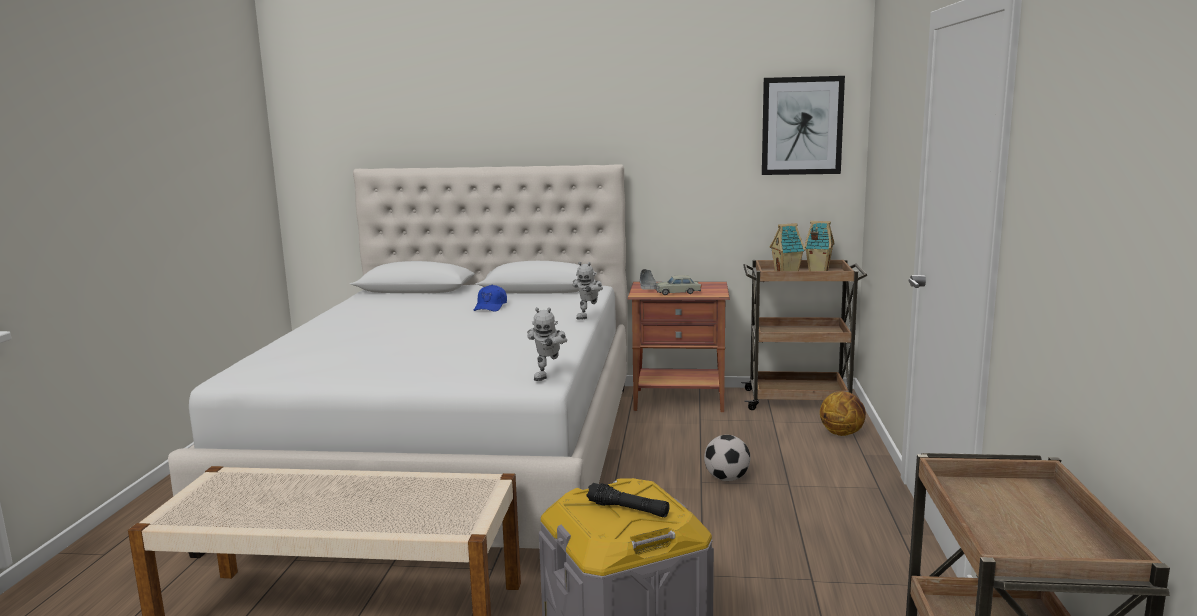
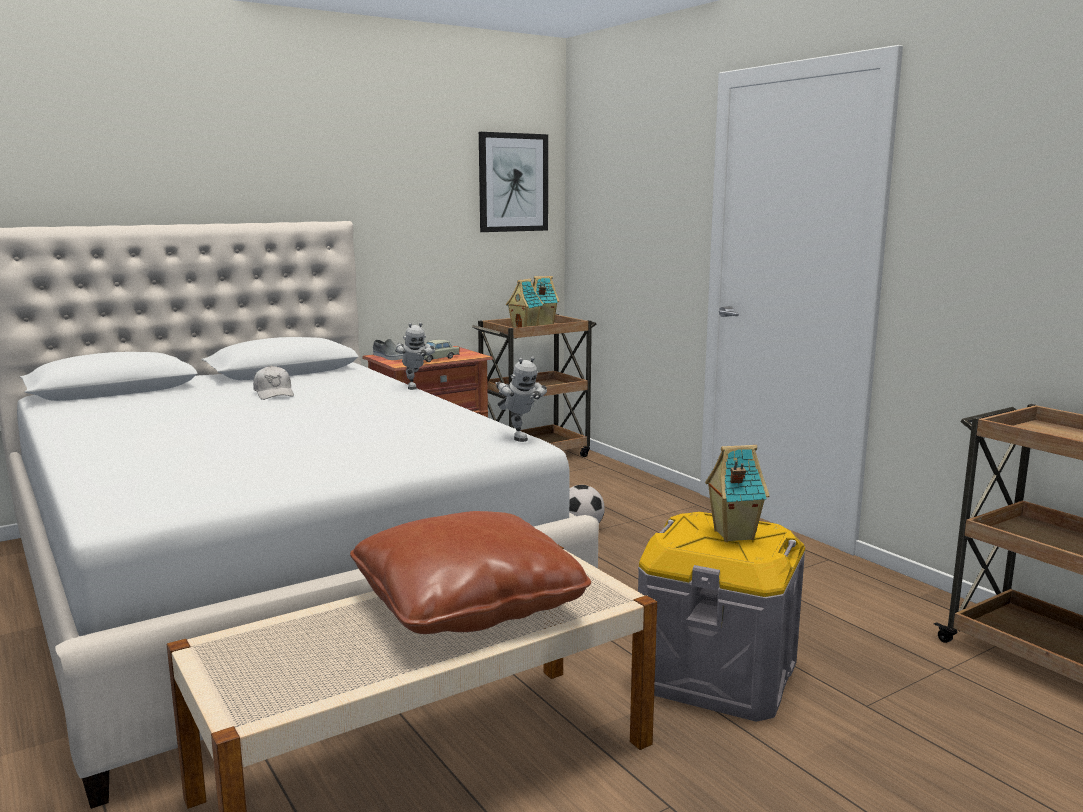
camera: 40 degrees left, 0 degrees up
blue cap [473,285,507,312] -> white cap [253,365,294,400]
black flashlight [586,483,670,517] -> toy house [705,445,769,542]
basketball [820,391,866,436] -> none
none -> brown pillow [350,511,591,634]

